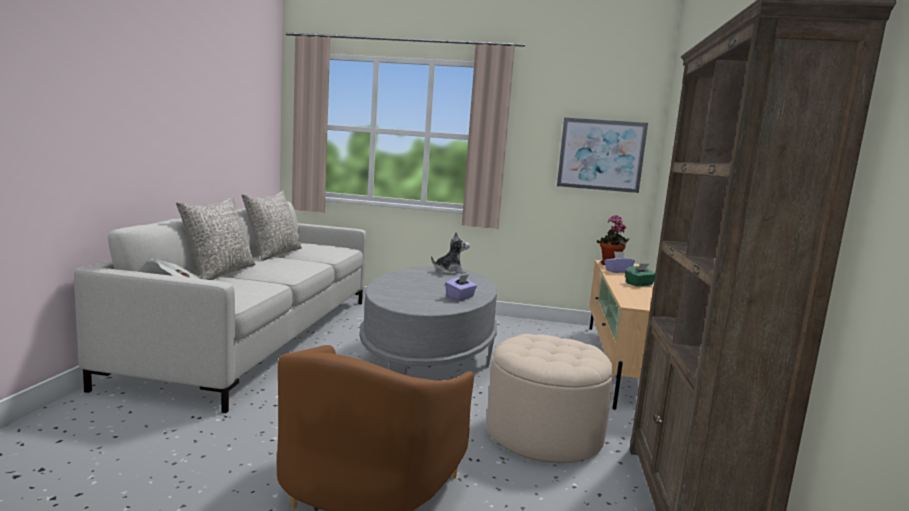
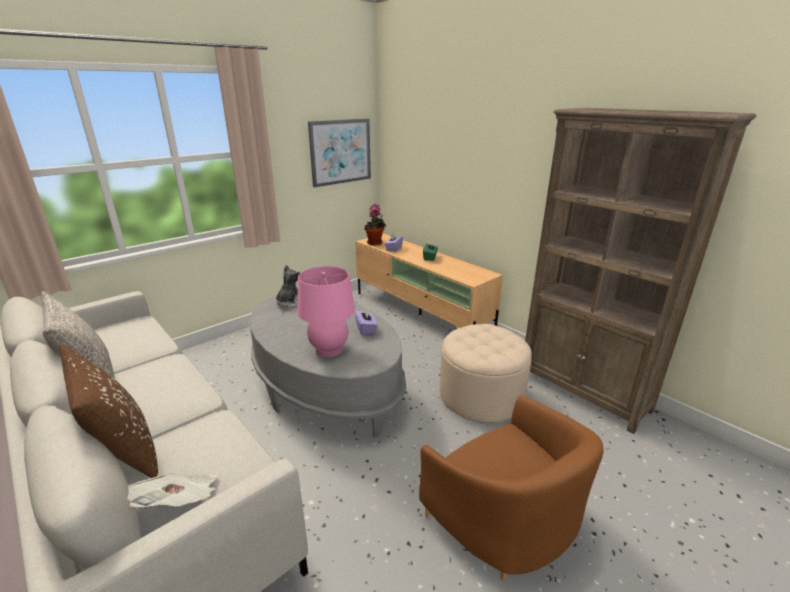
camera: 50 degrees left, 15 degrees up
grey pillow [176,196,255,280] -> brown pillow [59,344,158,478]
none -> pink table lamp [297,266,355,357]

